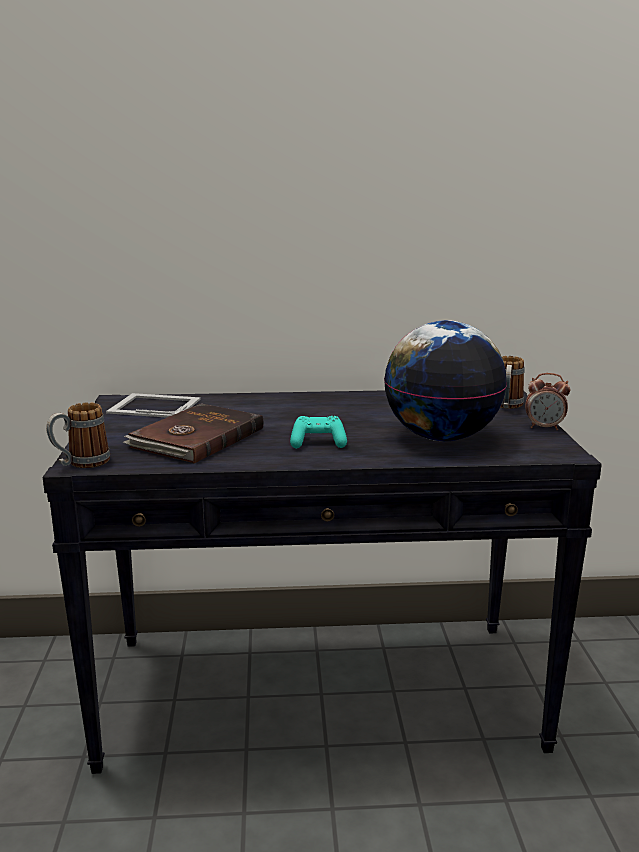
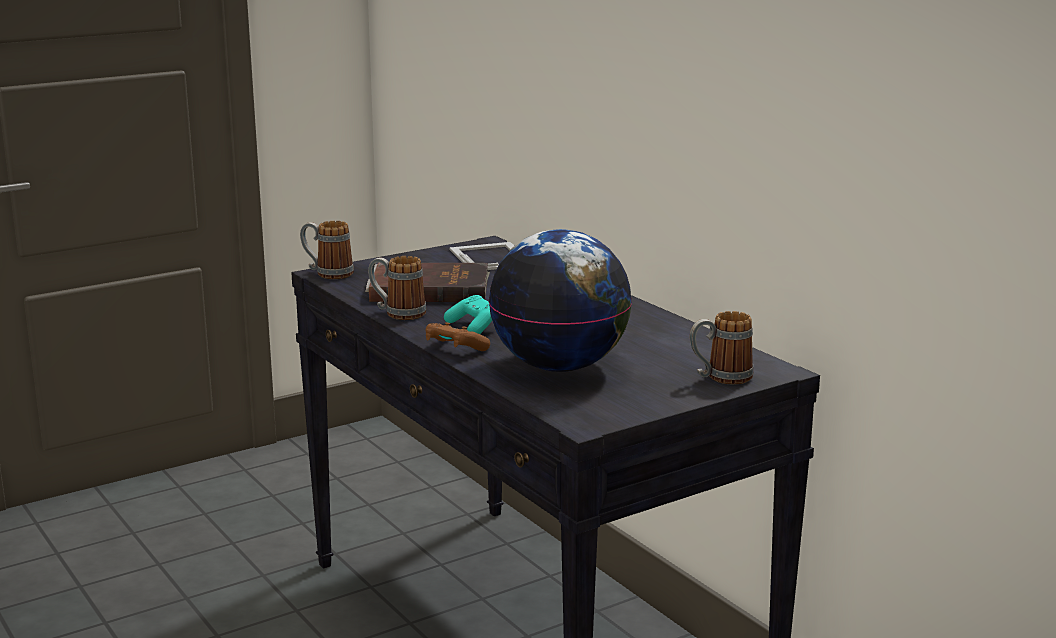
camera: 60 degrees right, 0 degrees up
alarm clock [525,373,570,430] -> none
none -> mug [368,256,426,320]
none -> brown game controller [426,323,490,351]

